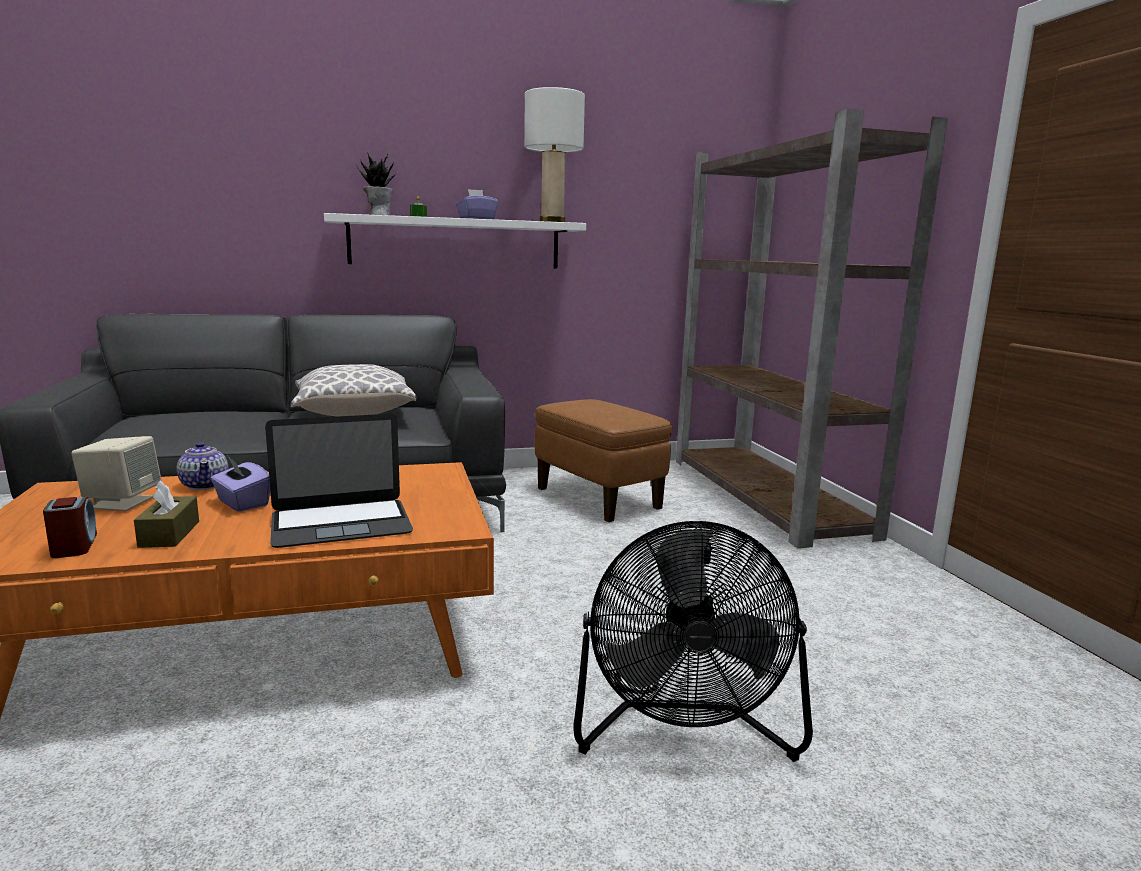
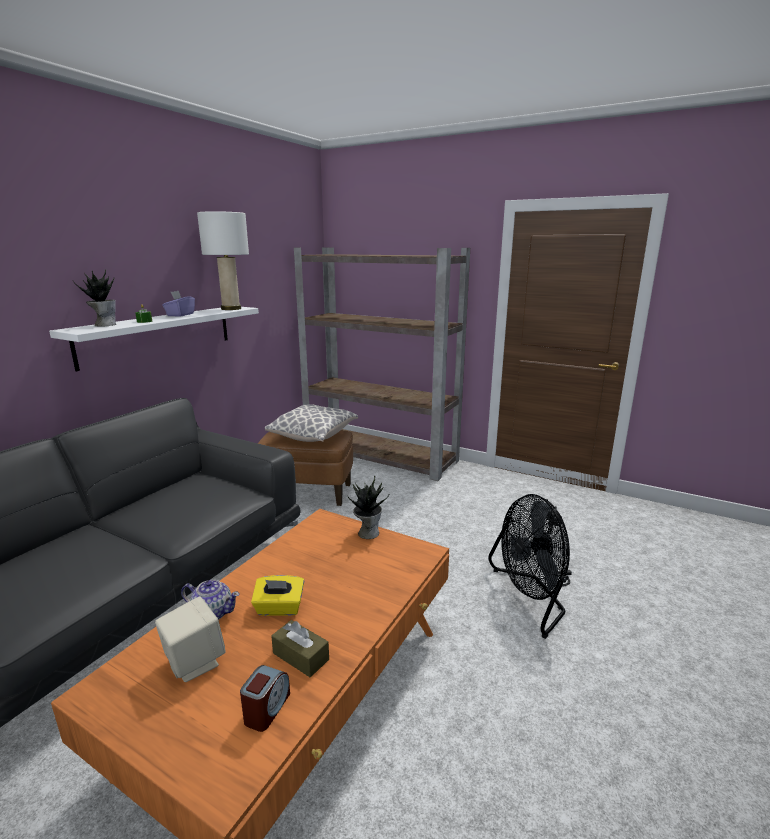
camera: 45 degrees left, 5 degrees up
alarm clock [43,497,97,558] -> alarm clock turned 90 degrees clockwise [240,665,290,732]
purple tissue box [210,457,270,512] -> yellow tissue box [251,575,304,616]
laptop [265,414,413,548] -> none
pillow [291,364,416,417] -> pillow moved to [265,404,358,442]
black fan [574,521,813,762] -> black fan turned 120 degrees clockwise [489,494,573,639]
none -> potted plant [348,476,390,539]

